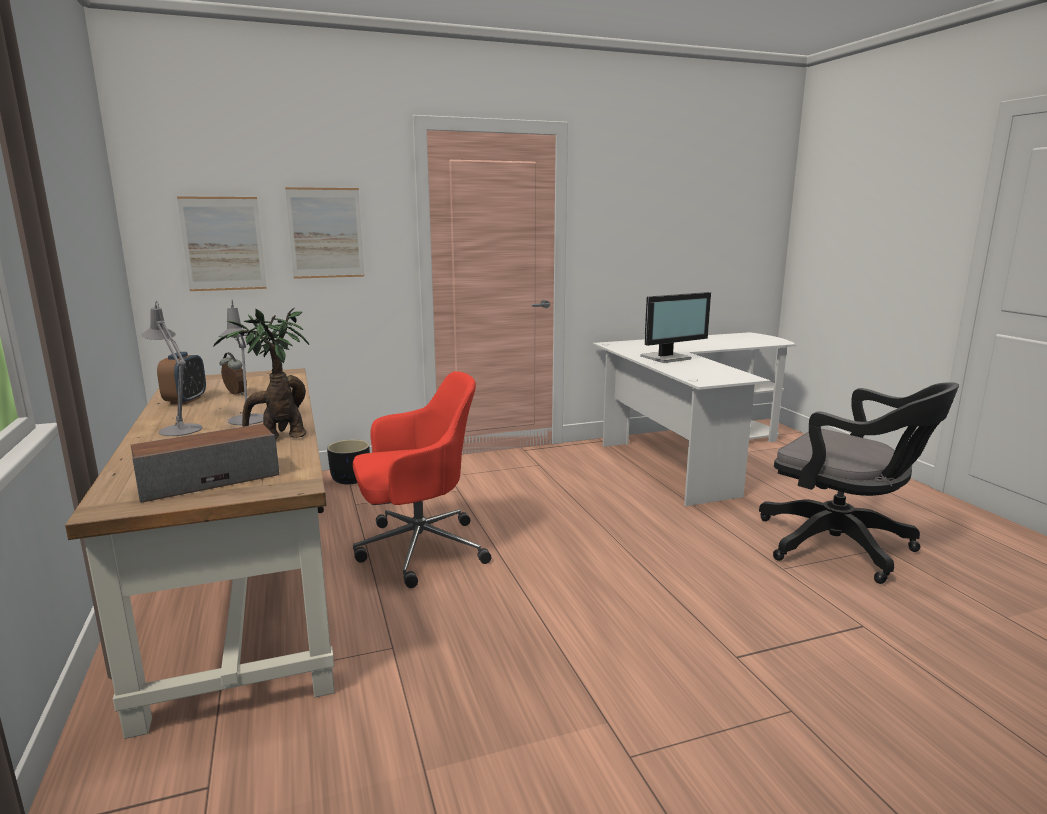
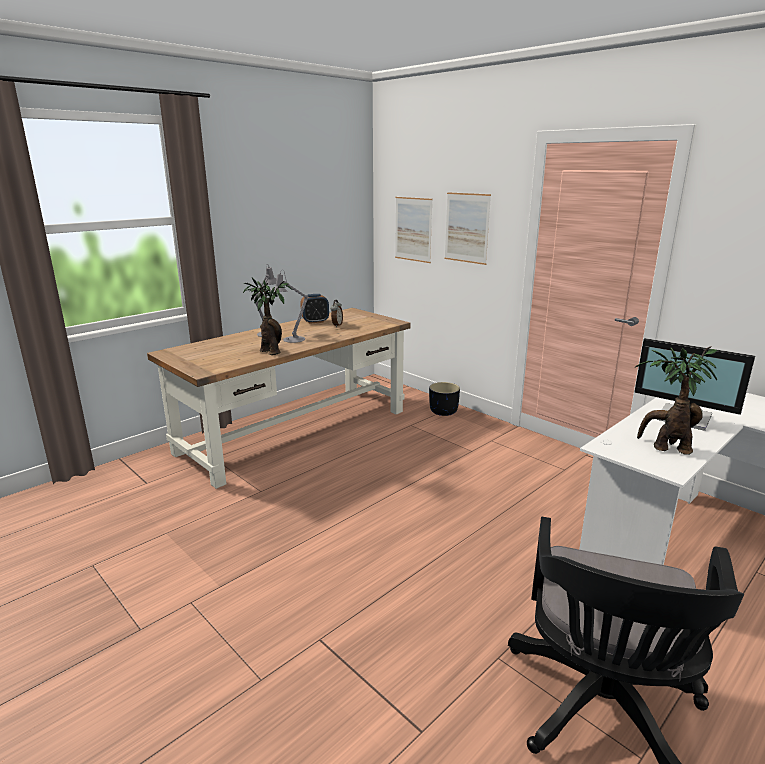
camera: 65 degrees right, 5 degrees up
speaker [131,424,279,503] -> none
red office chair [353,371,491,588] -> none
none -> potted plant [635,346,717,455]

